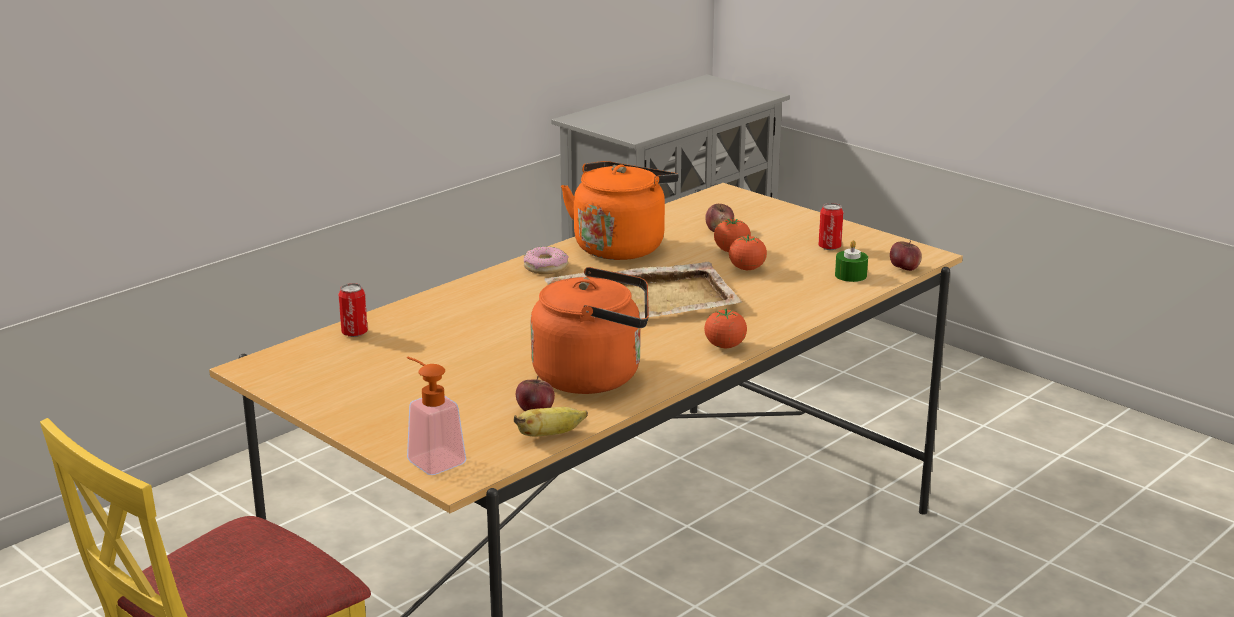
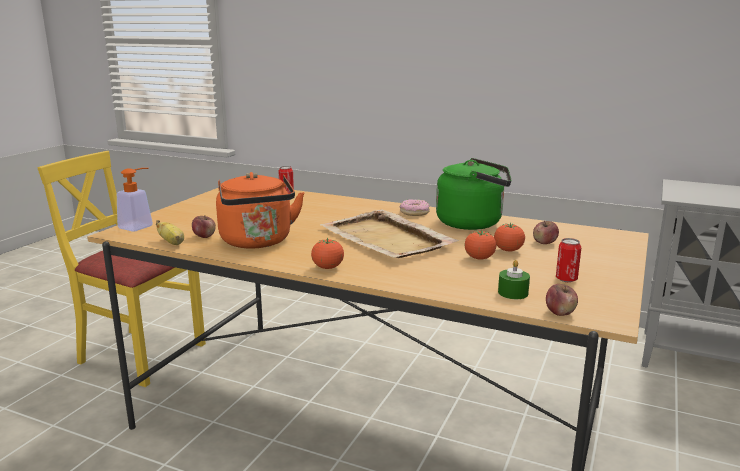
camera: 70 degrees right, 5 degrees down
orange kettle [561,161,678,260] -> green kettle [436,158,511,230]

